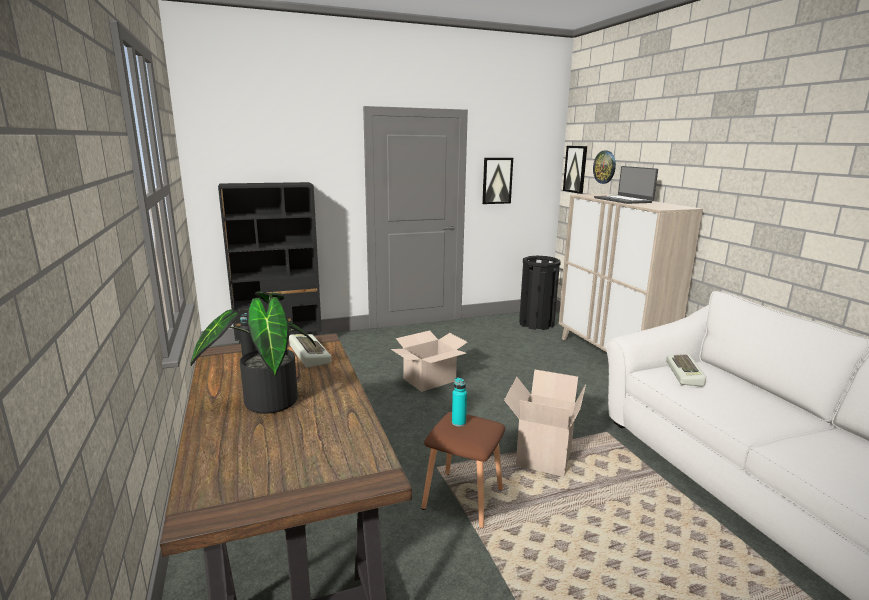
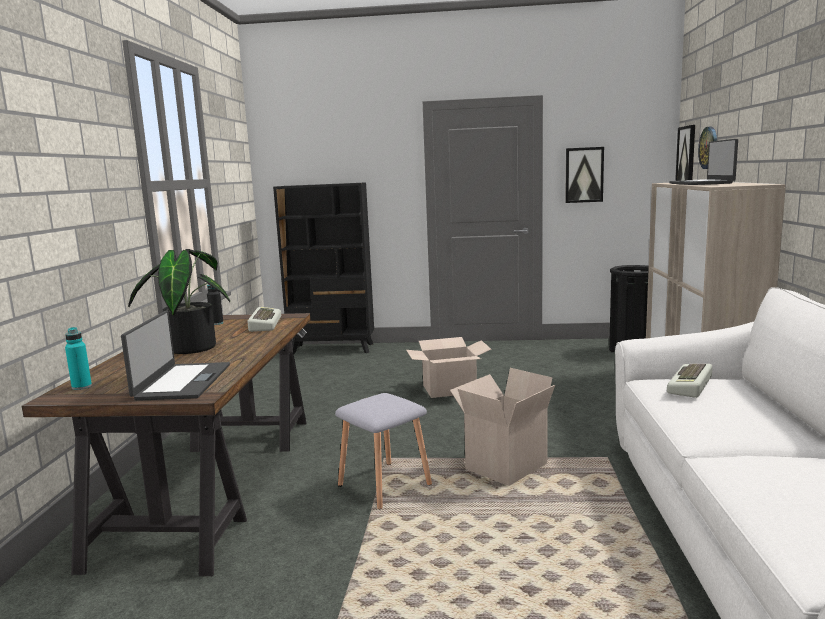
camera: 25 degrees right, 5 degrees down
brown stool [421,412,505,528] -> grey stool [335,393,432,509]
turquoise bottle [452,377,467,427] -> turquoise bottle moved to [65,327,92,390]
none -> laptop [121,310,230,401]

